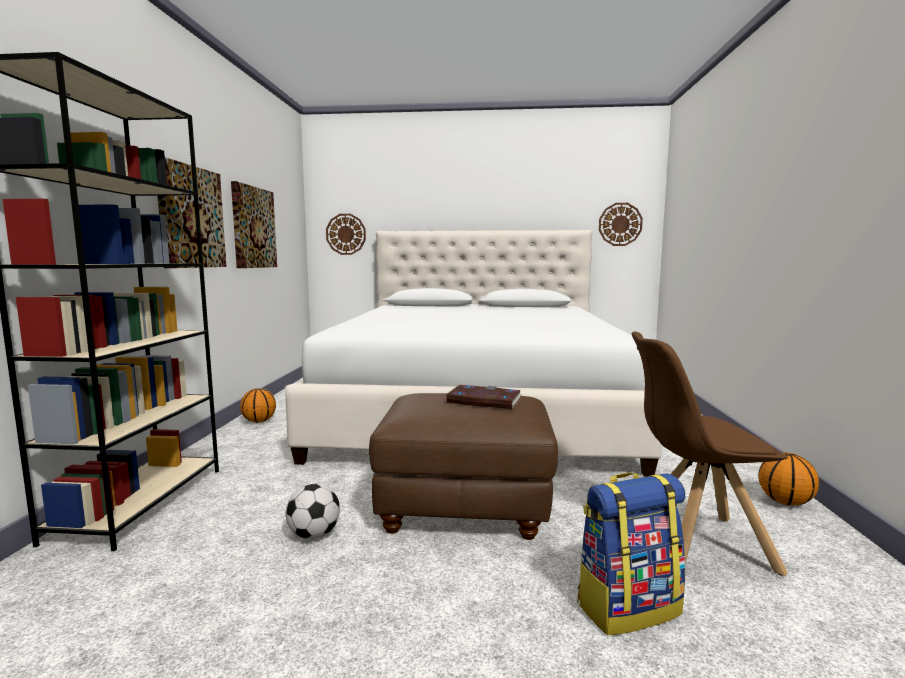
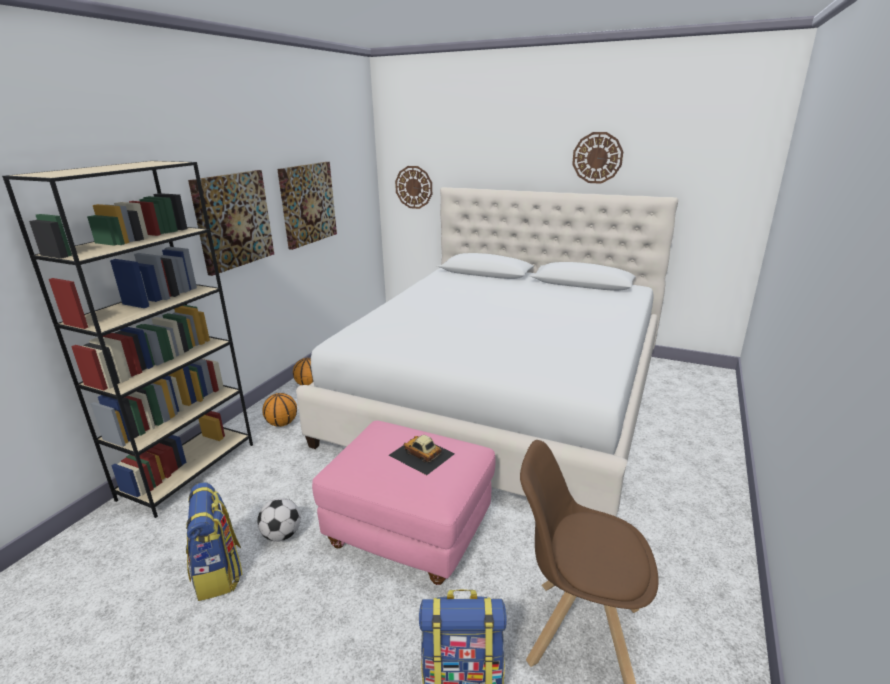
camera: 20 degrees right, 15 degrees up
brown ottoman [369,393,558,540] -> pink ottoman [312,420,496,585]
book [446,385,522,409] -> toy car [389,435,455,475]
wall clock [599,203,643,246] -> wall clock moved to [572,132,623,184]
basketball [758,452,819,506] -> basketball moved to [262,393,297,427]
none -> backpack [186,482,243,601]

